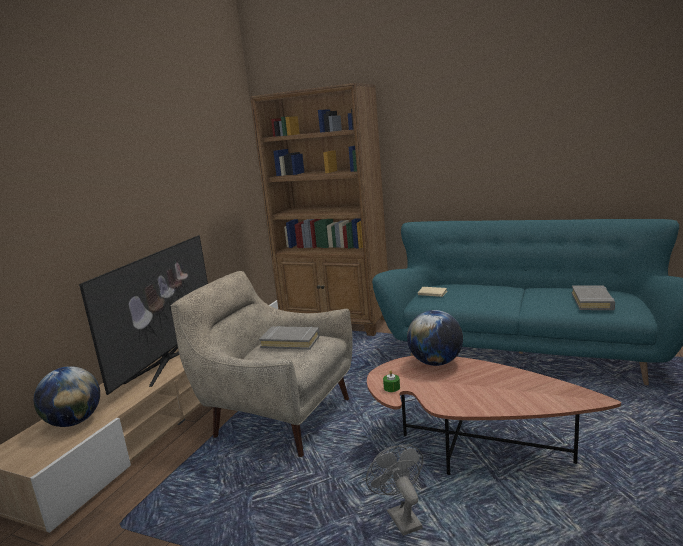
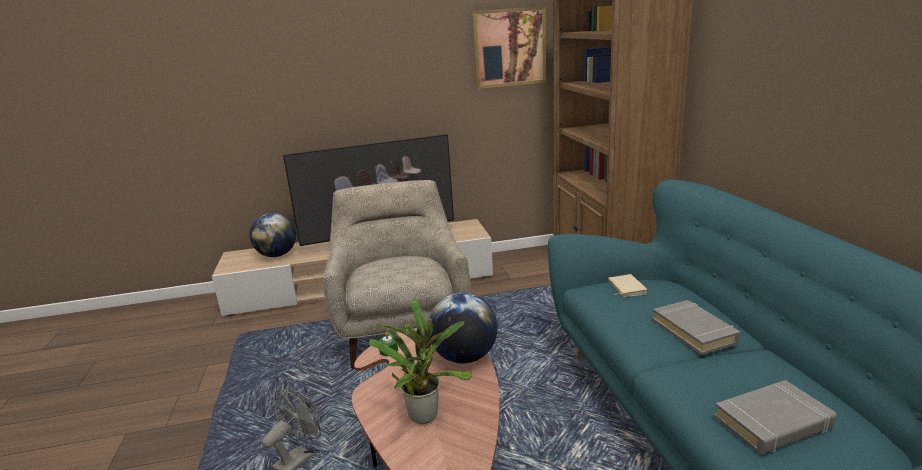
camera: 55 degrees right, 5 degrees up
grey book [259,326,320,350] -> grey book moved to [652,300,741,355]
none -> potted plant [369,299,473,424]
none -> picture [472,6,546,89]

